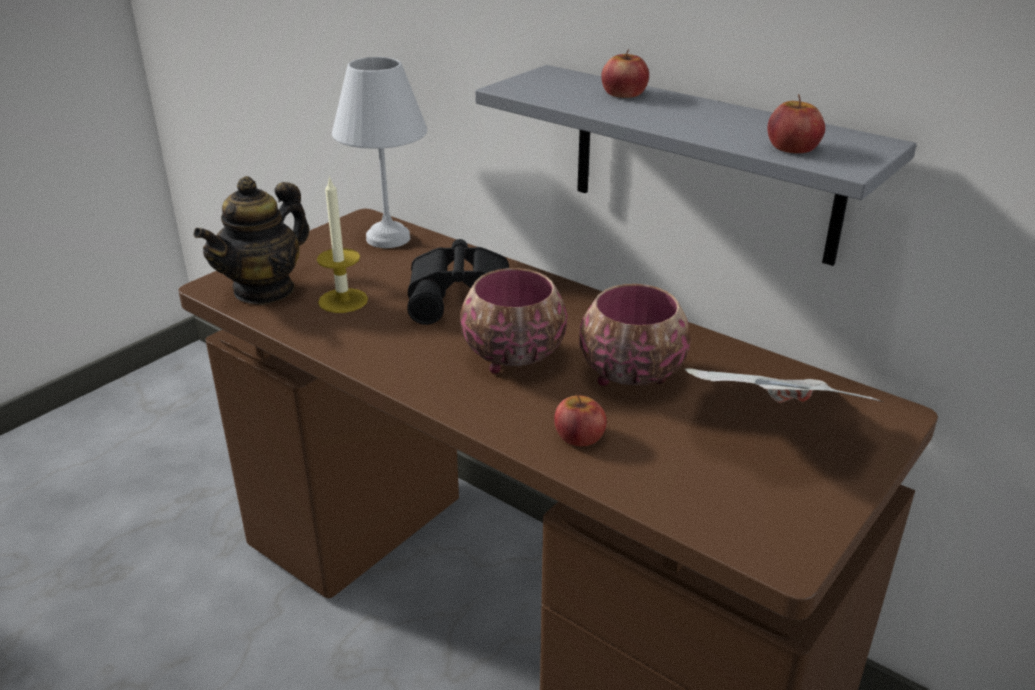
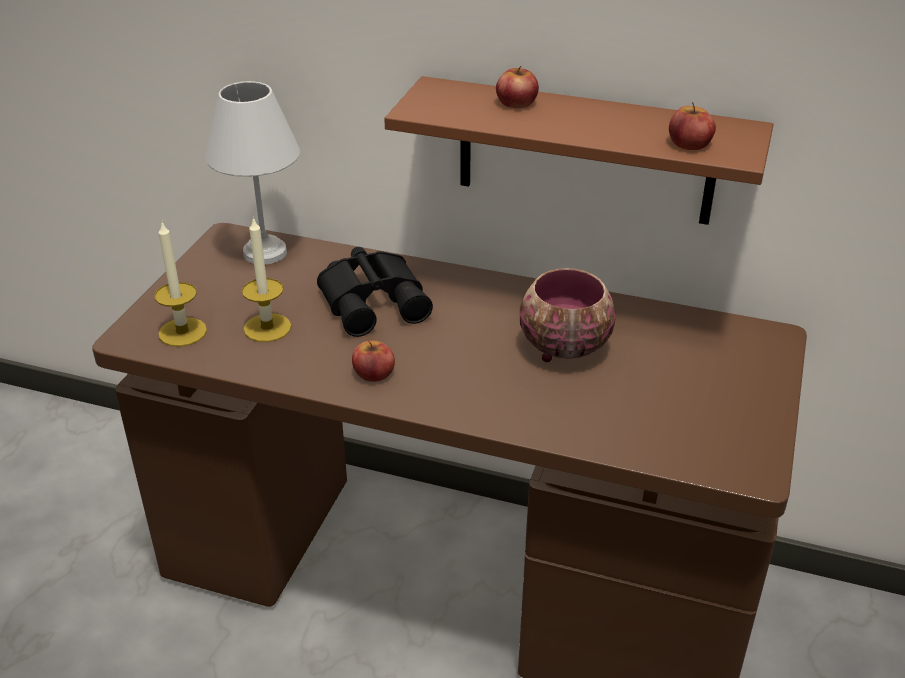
camera: 20 degrees left, 5 degrees up
teapot [193,176,310,305] -> candle [154,223,207,347]
bowl [460,268,567,374] -> none
grey shelf [475,65,917,266] -> brown shelf [384,76,774,225]
apple [554,394,606,446] -> apple moved to [352,340,395,382]
newspaper [685,368,883,403] -> none

